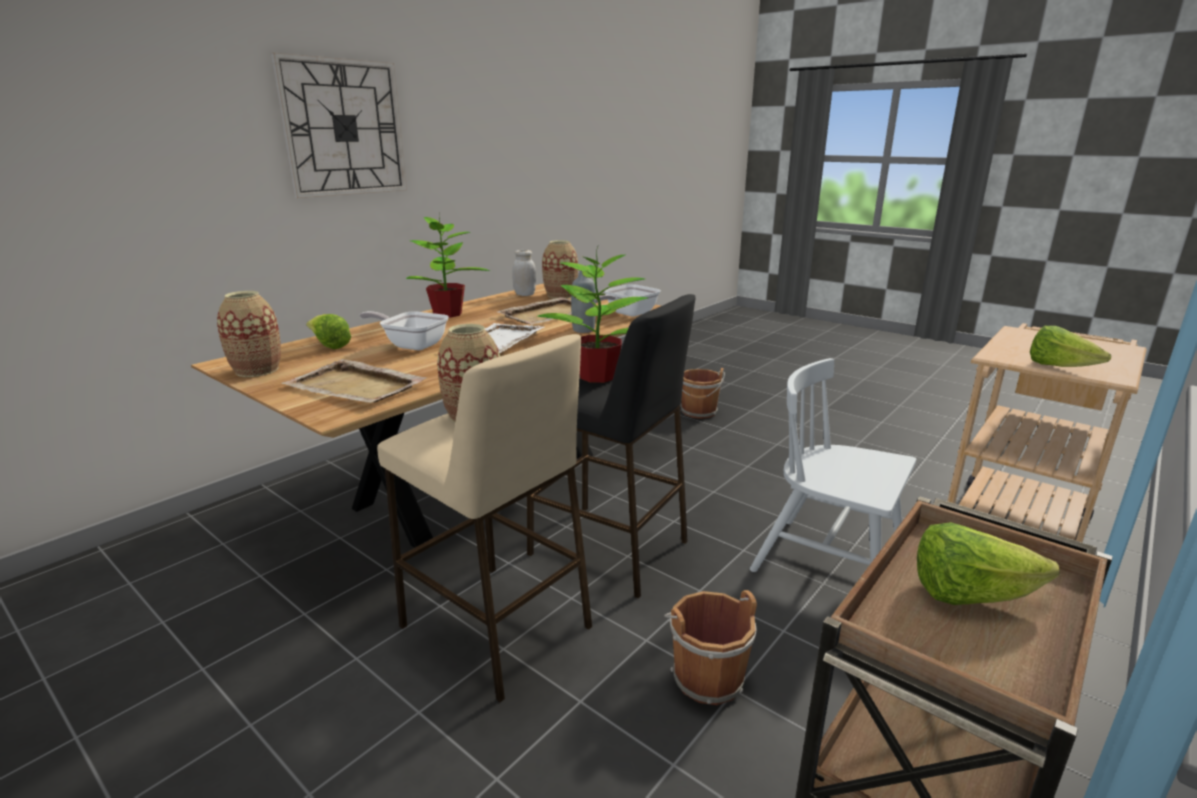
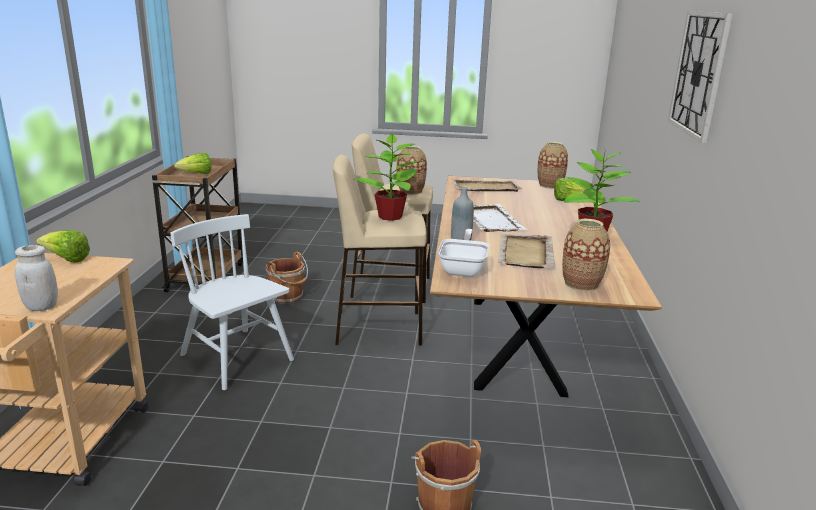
camera: 145 degrees right, 0 degrees up
frying pan [360,311,449,350] -> none
white jar [512,250,536,296] -> white jar moved to [15,245,58,311]
black stool [527,294,696,598] -> beige stool [333,155,426,346]
white chair [750,358,916,572] -> white chair turned 135 degrees counterclockwise [170,214,294,390]

